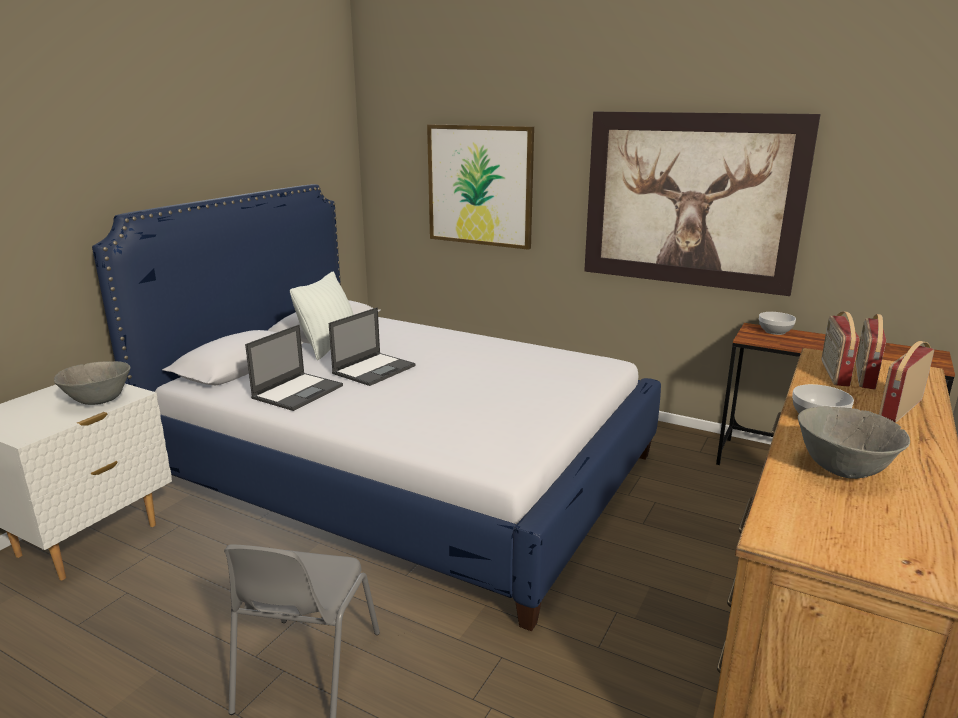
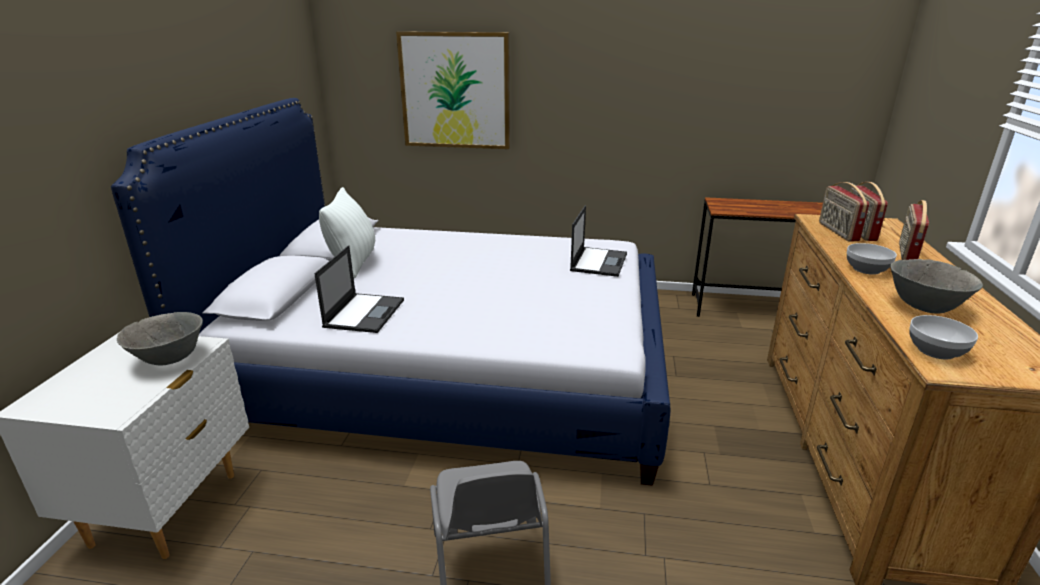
camera: 20 degrees left, 5 degrees up
laptop [329,307,415,386] -> laptop moved to [570,205,627,277]
picture [584,112,821,296] -> none
bowl [759,312,796,335] -> bowl moved to [909,315,978,359]

